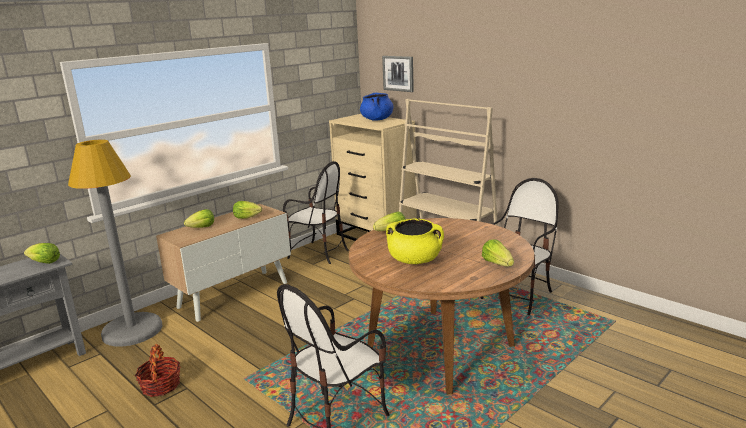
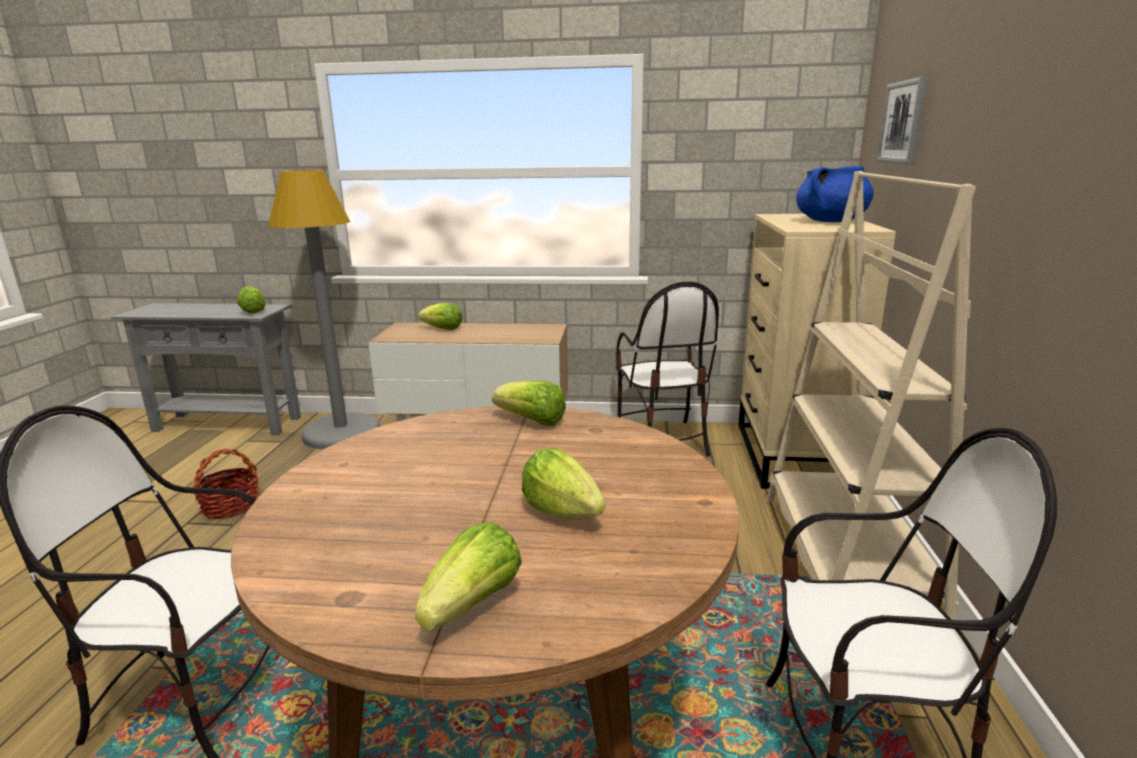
camera: 50 degrees right, 0 degrees up
lettuce [233,201,262,219] -> lettuce moved to [522,448,606,519]
yellow cooking pot [386,218,444,264] -> none

